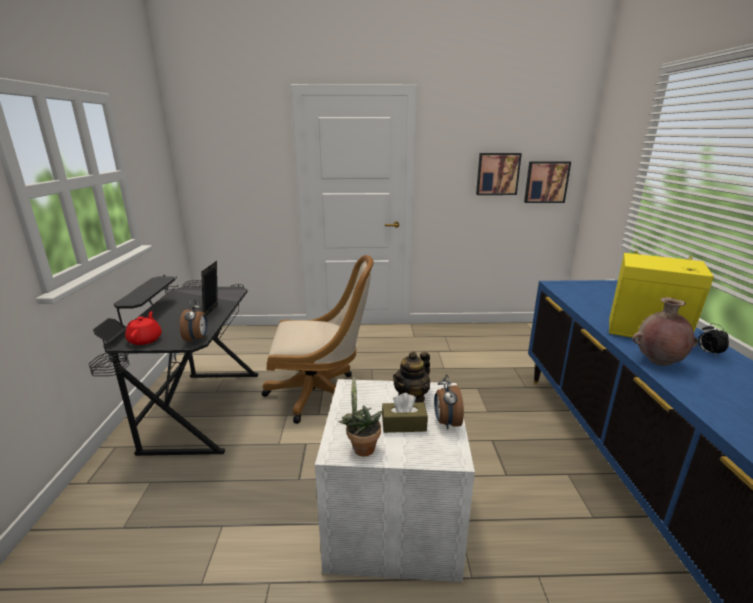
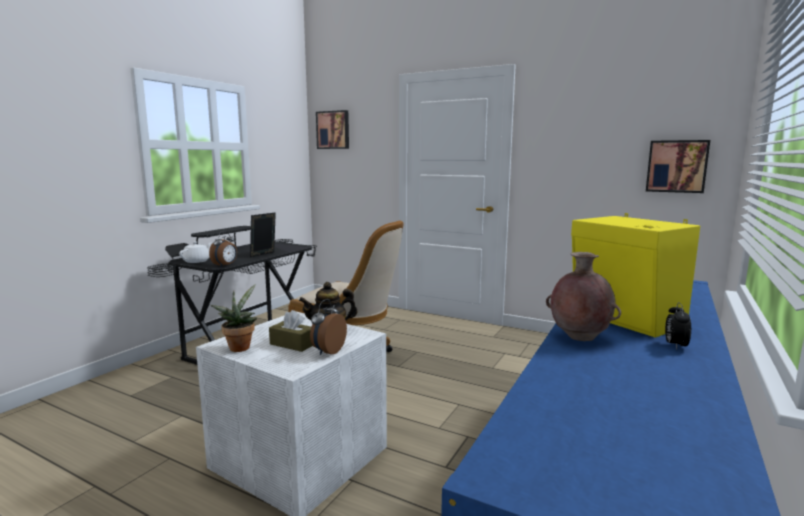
camera: 30 degrees right, 10 degrees down
red teapot [125,311,162,345] -> white teapot [179,241,212,263]
picture [476,153,522,195] -> picture moved to [316,110,349,149]

